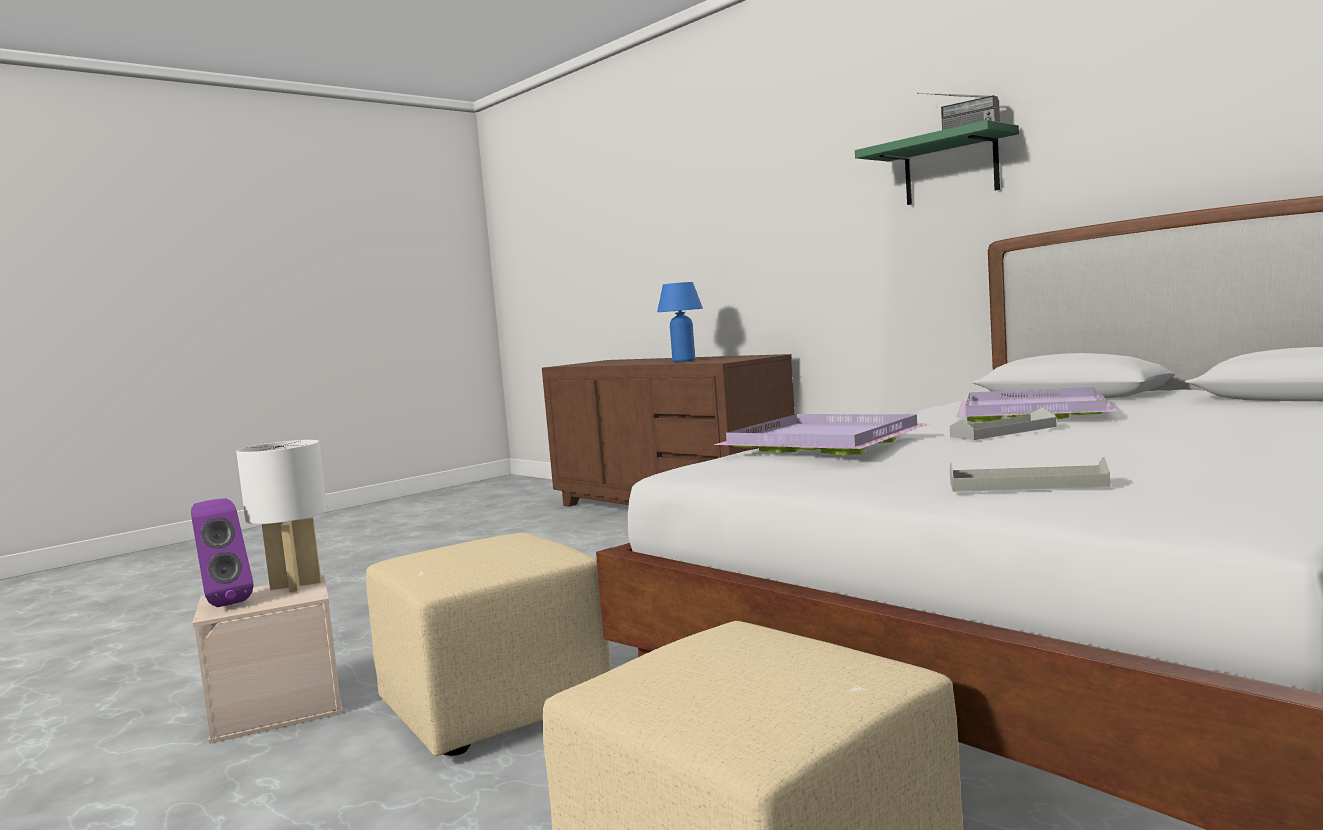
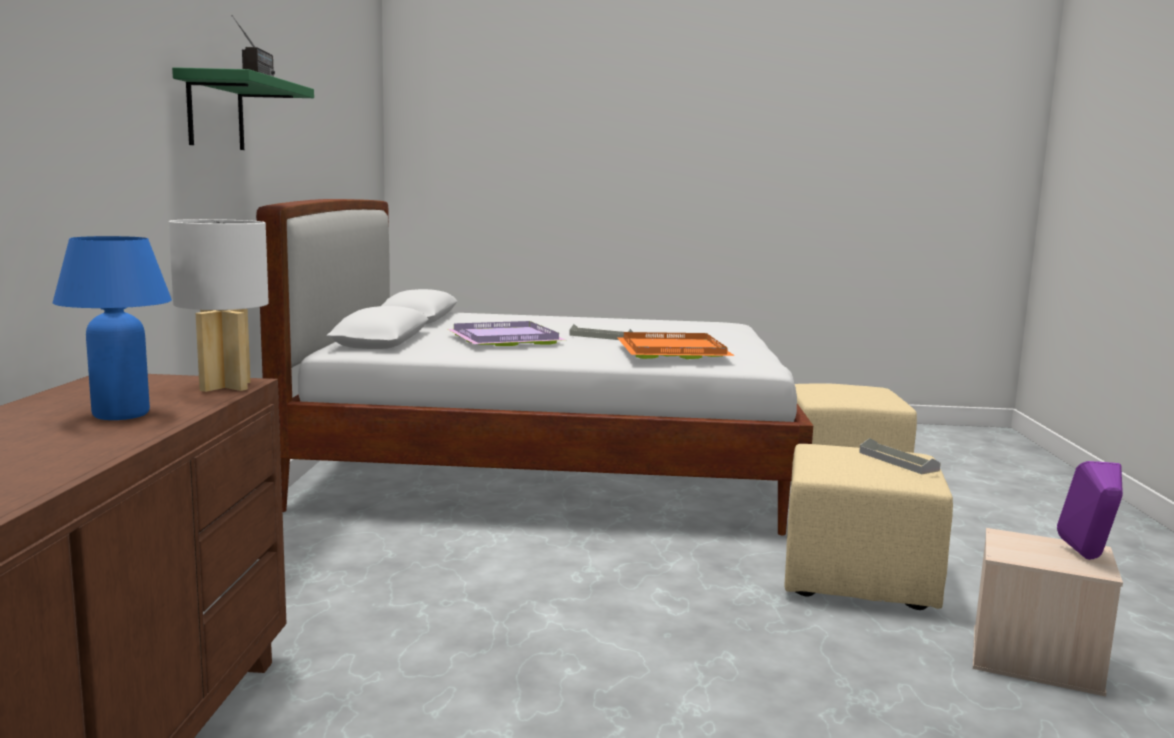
camera: 135 degrees left, 5 degrees up
white table lamp [236,440,327,592] -> white table lamp moved to [169,219,269,392]
purple tray [714,414,928,455] -> orange tray [618,332,735,359]
grey tray [950,457,1110,492] -> grey tray moved to [859,438,941,474]

